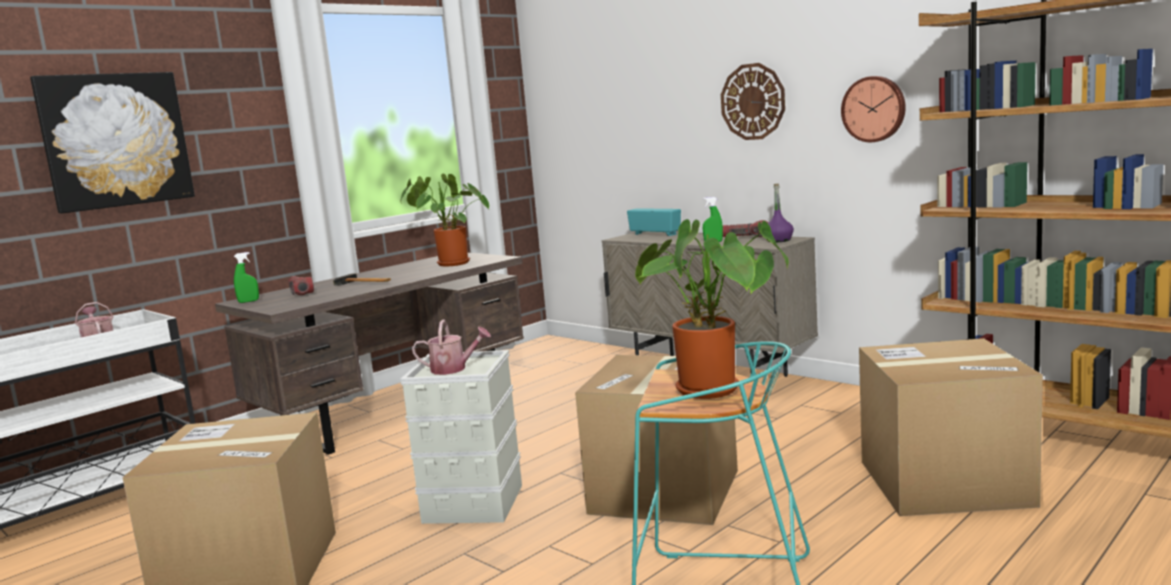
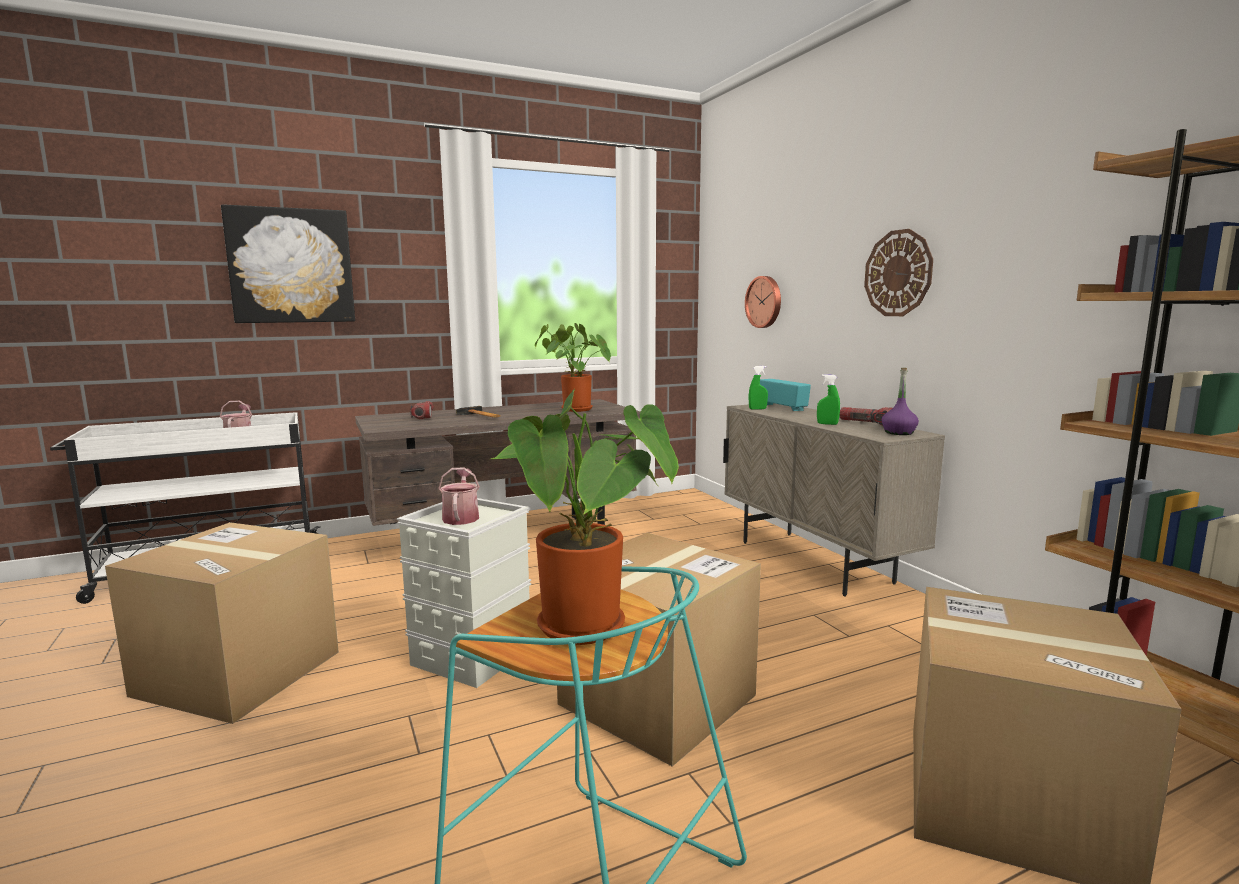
camera: 20 degrees right, 0 degrees up
green spray bottle [234,252,259,303] -> green spray bottle moved to [749,366,768,409]
watering can [412,319,491,375] -> watering can turned 120 degrees counterclockwise [438,467,480,525]
wall clock [841,76,906,142] -> wall clock moved to [745,276,781,328]

